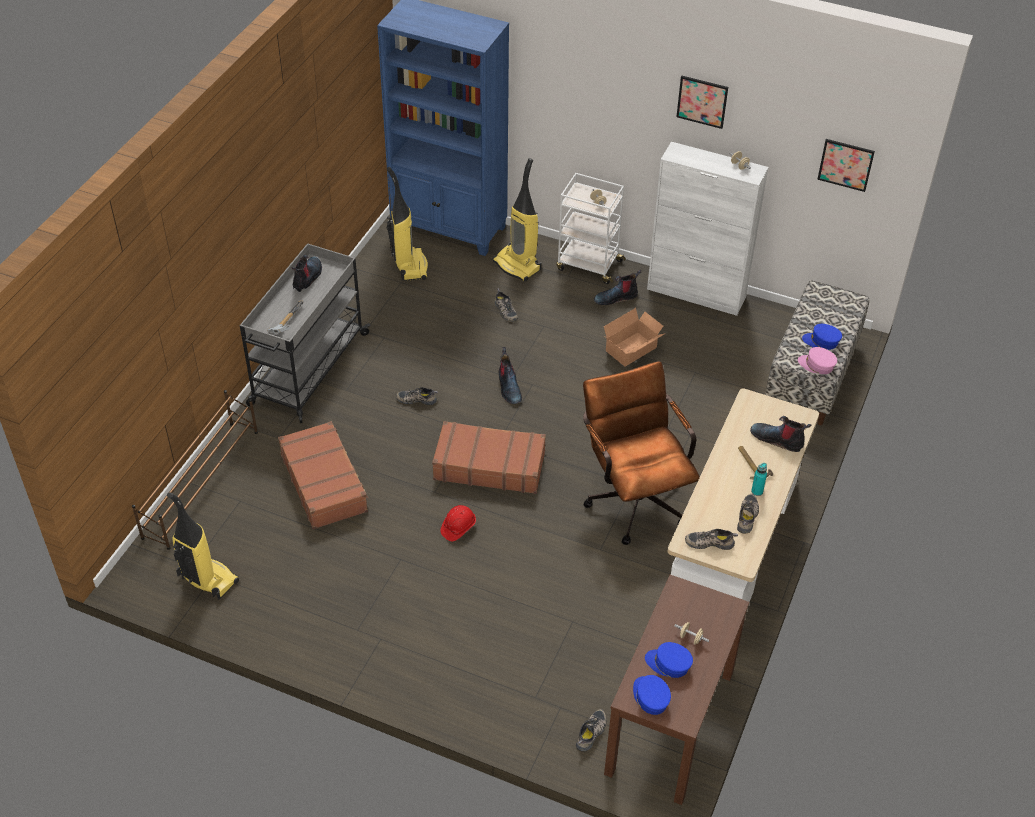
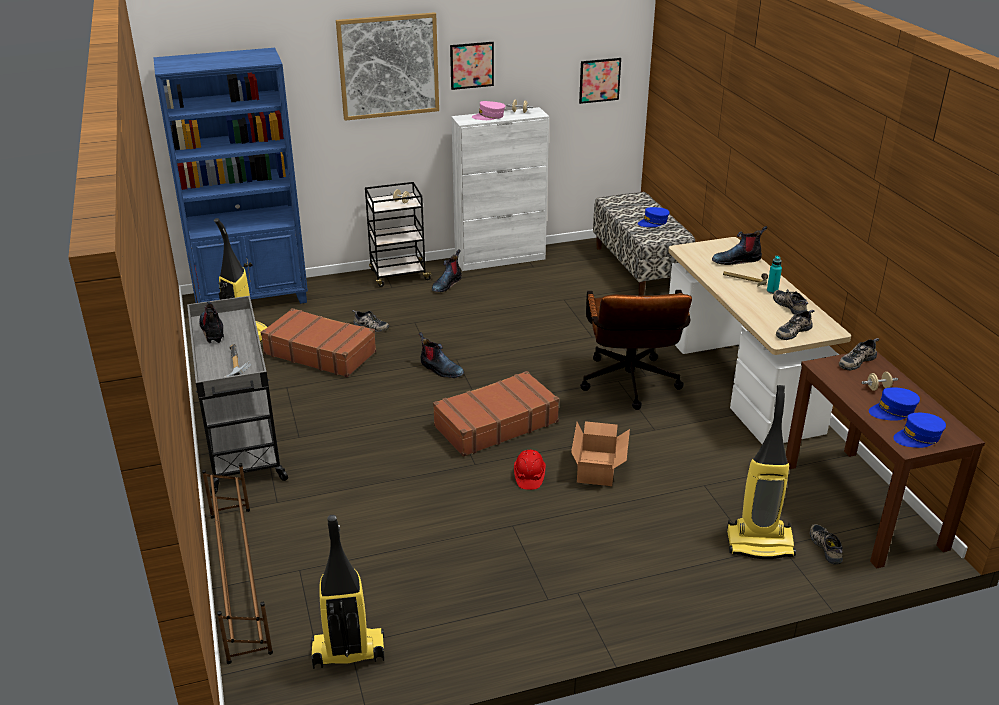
camera: 40 degrees left, 15 degrees down
brown suitcase [278,421,369,529] -> brown suitcase moved to [260,308,376,377]
shoe [396,387,438,405] -> shoe moved to [839,338,879,370]
vacuum cleaner [493,158,541,282] -> vacuum cleaner moved to [727,385,796,559]
white cart [556,173,626,284] -> black cart [365,182,433,287]
brown office chair [583,361,700,545] -> brown office chair turned 120 degrees counterclockwise [580,290,692,410]
cardboard box [603,308,666,367] -> cardboard box moved to [571,421,630,486]
blue cap [633,675,671,715] -> blue cap turned 45 degrees counterclockwise [893,413,946,448]
pink cap [798,347,837,374] -> pink cap moved to [472,101,505,120]
none -> picture [336,12,439,121]

